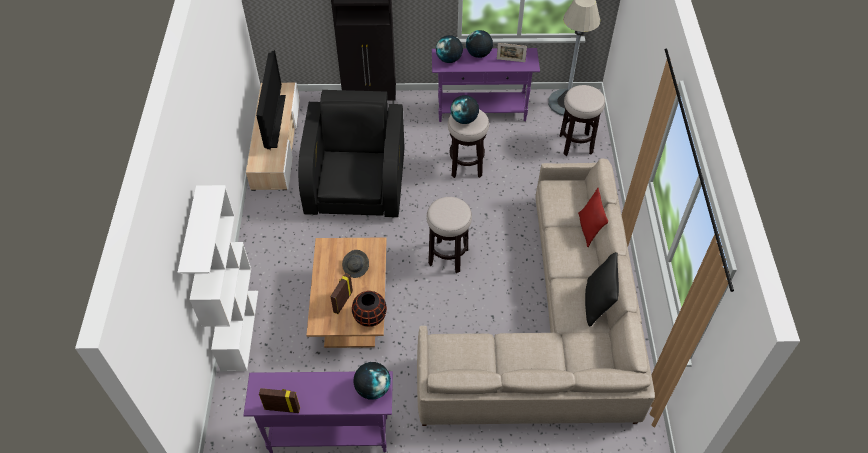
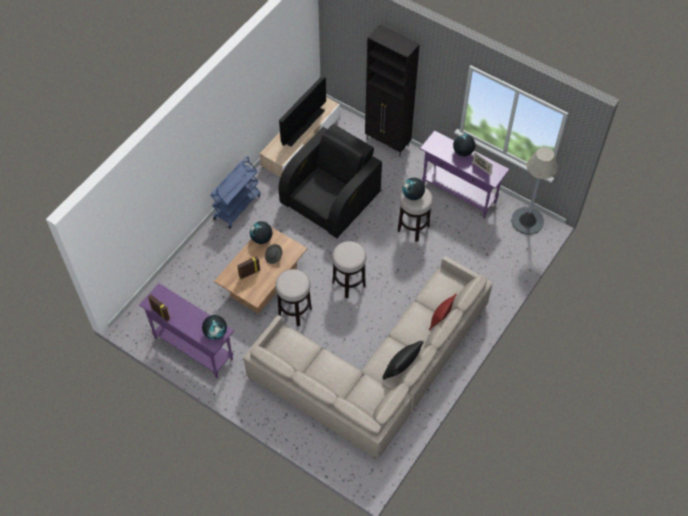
camera: 35 degrees right, 5 degrees up
white bookcase [178,185,258,371] -> none
black vase [352,291,387,327] -> none
globe [436,35,463,63] -> globe moved to [250,221,273,244]
stool [560,85,605,156] -> stool moved to [275,269,312,326]
none -> blue cart [210,156,261,229]

